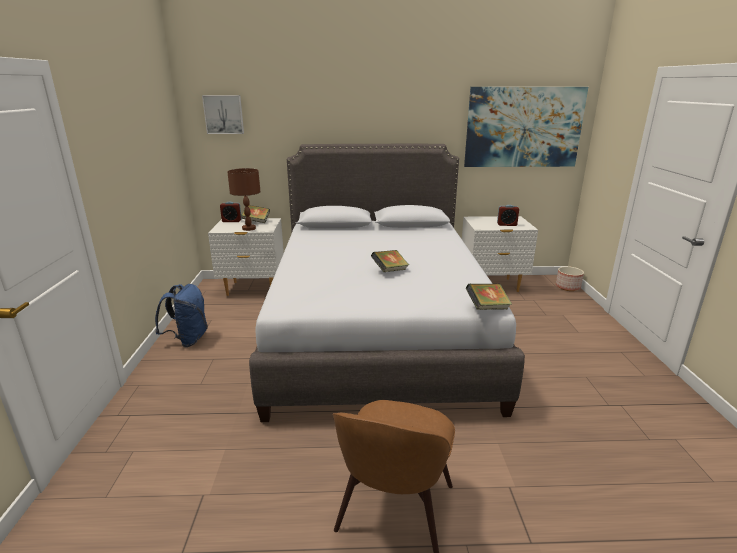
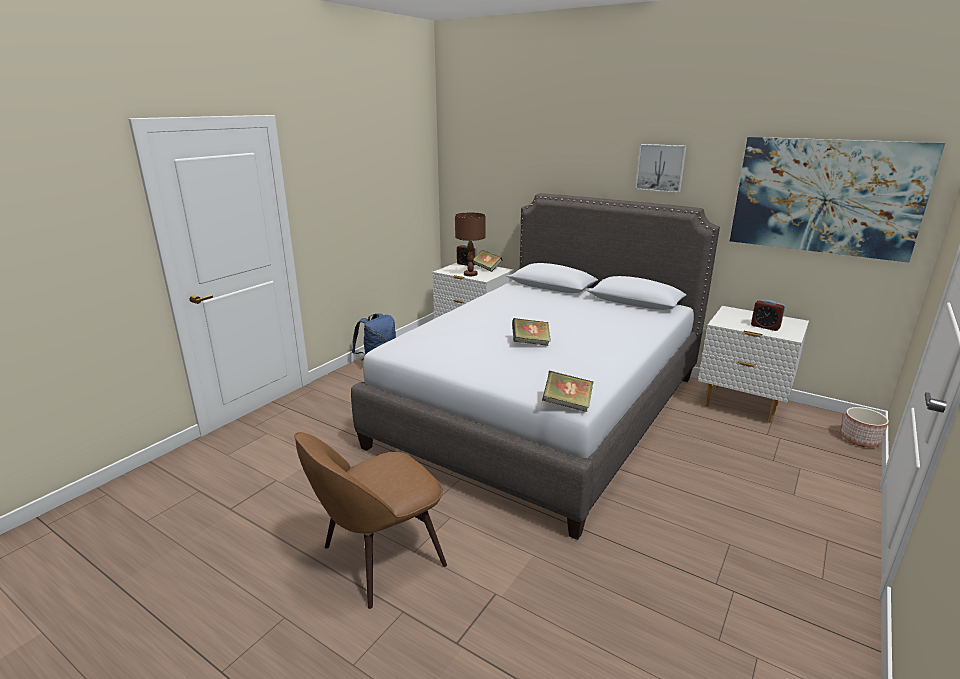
camera: 35 degrees right, 0 degrees up
picture [202,95,244,134] -> picture moved to [636,144,686,193]

